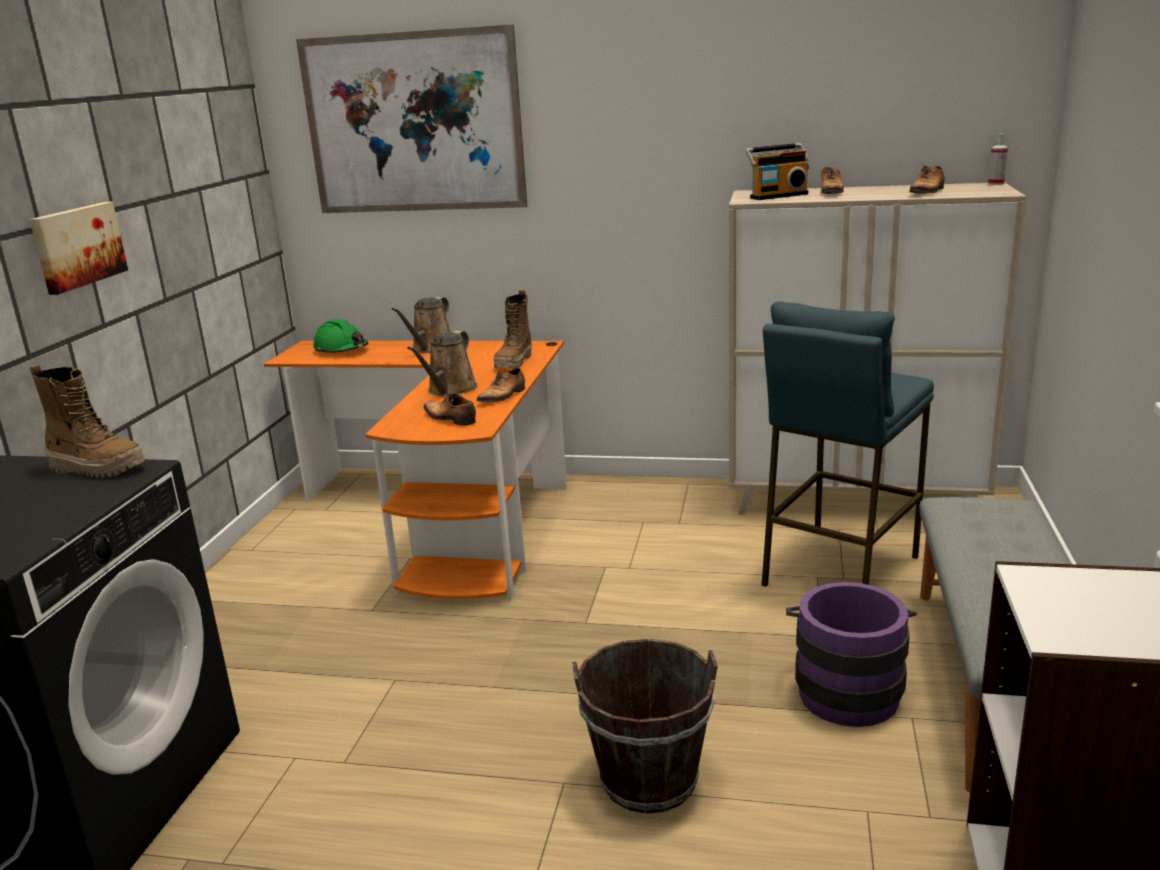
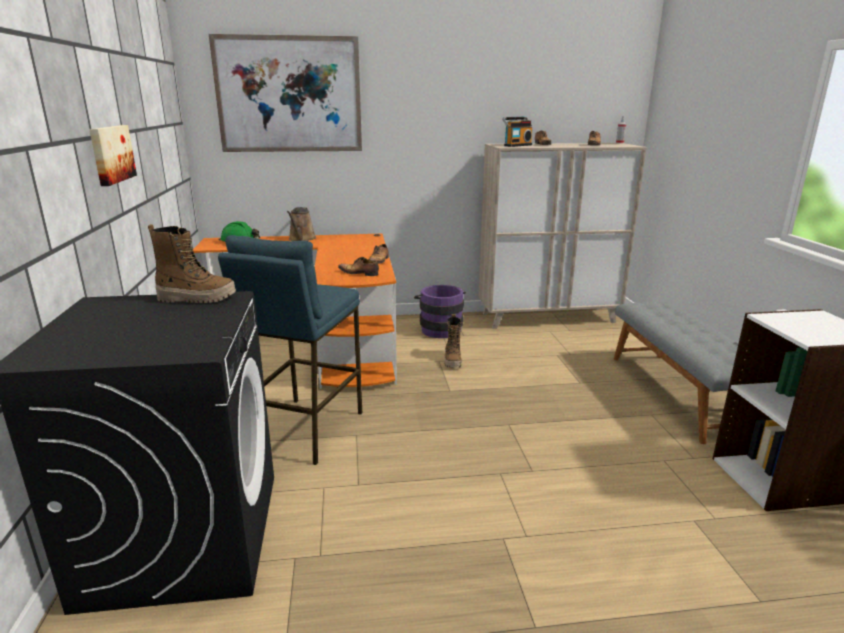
camera: 20 degrees left, 0 degrees up
brown watering can [407,331,478,396] -> none
boot [494,290,532,369] -> boot moved to [444,314,463,368]
brown bucket [572,639,718,814] -> none
blue stool [761,301,934,587] -> blue stool moved to [218,235,362,465]
purple bucket [786,582,917,727] -> purple bucket moved to [414,285,466,338]

